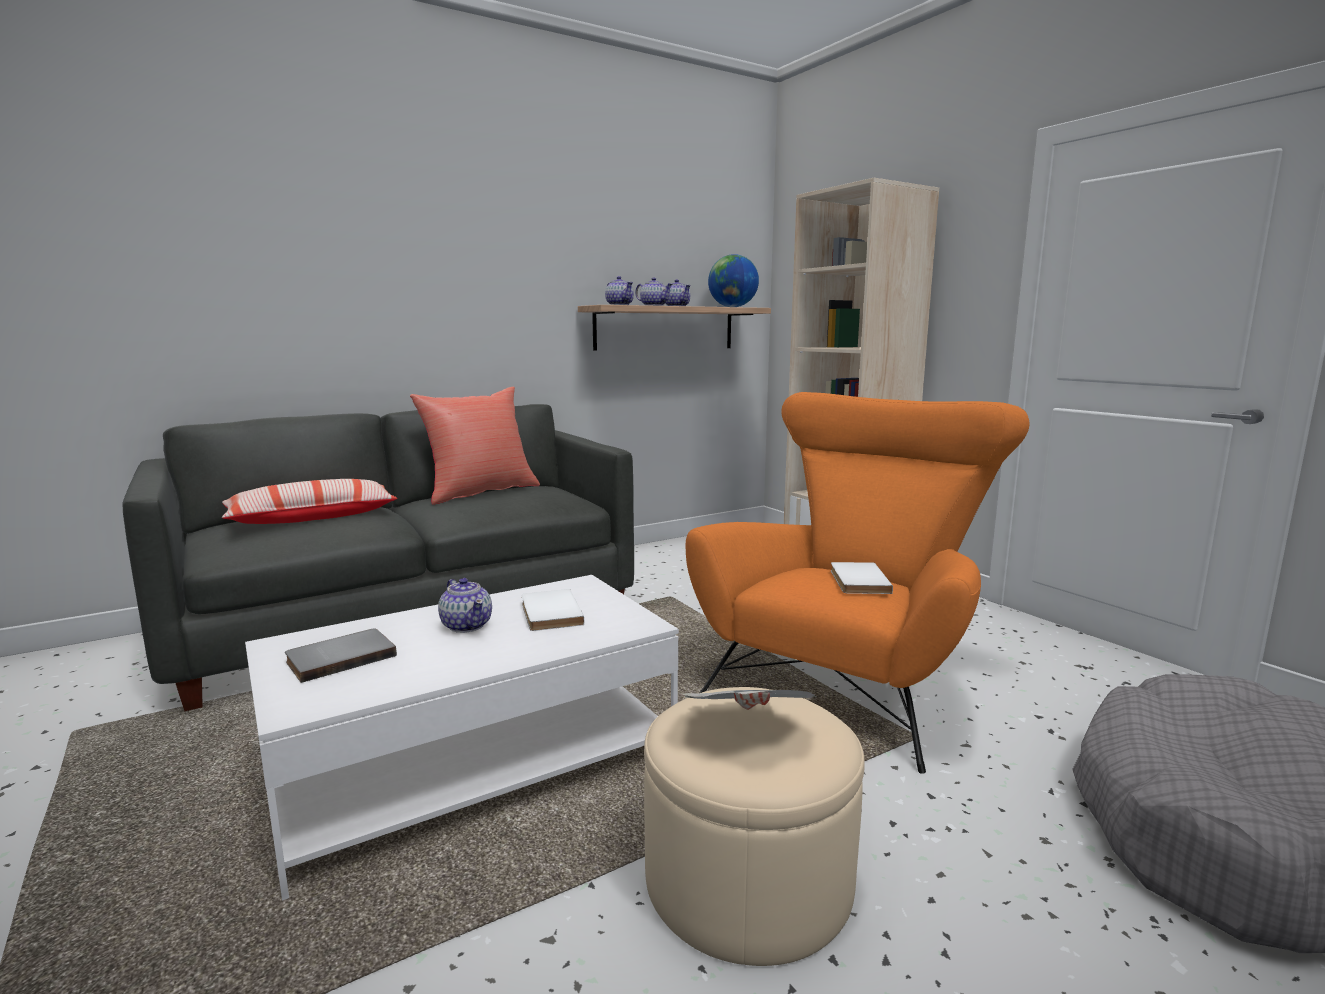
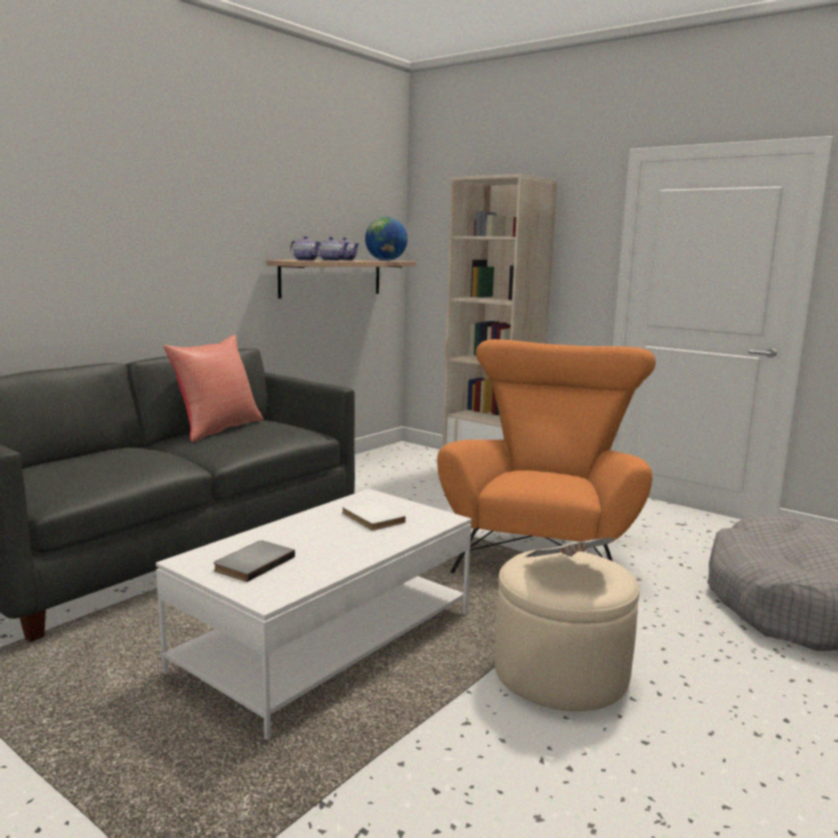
camera: 20 degrees left, 0 degrees up
pillow [222,479,397,524] -> none
teapot [438,578,492,633] -> none
white book [831,562,893,594] -> none

